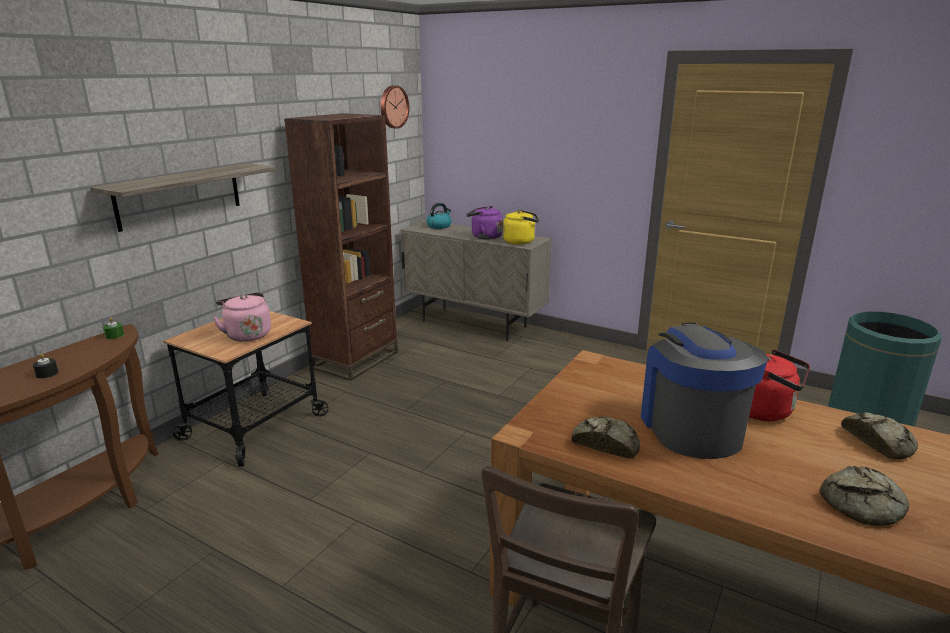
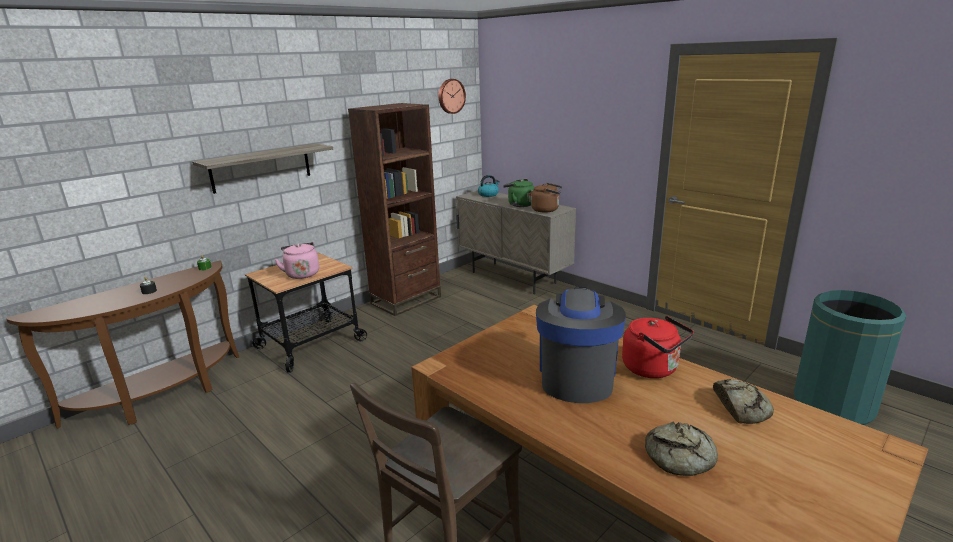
camera: 15 degrees right, 0 degrees up
purple kettle [466,206,503,239] -> green kettle [503,179,534,207]
yellow kettle [503,210,539,244] -> brown kettle [531,183,562,213]
bread [571,416,640,459] -> none

